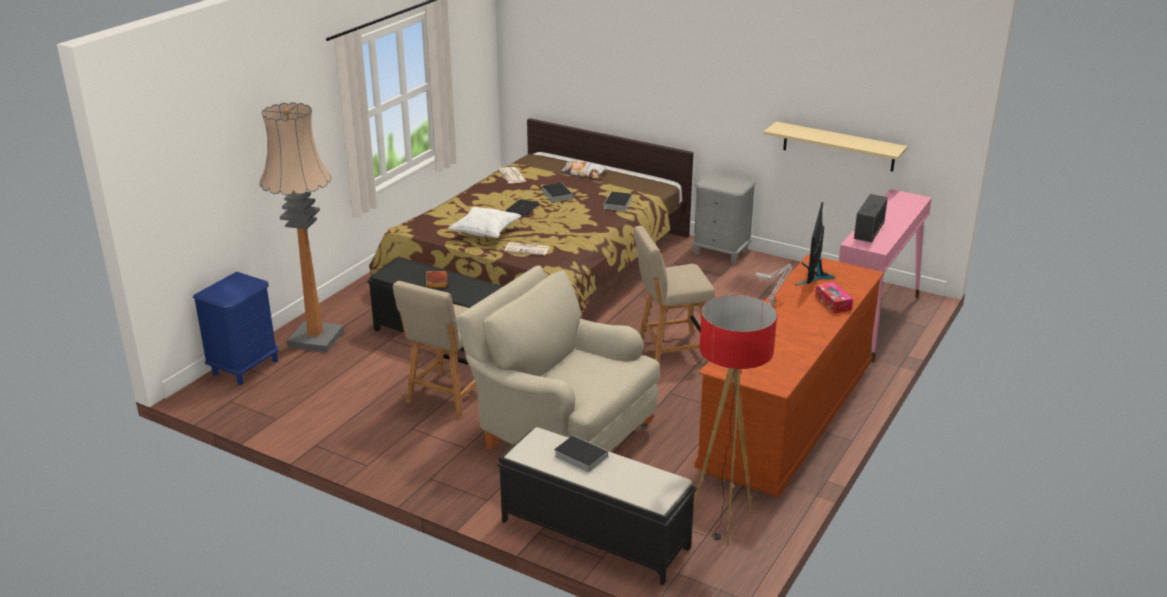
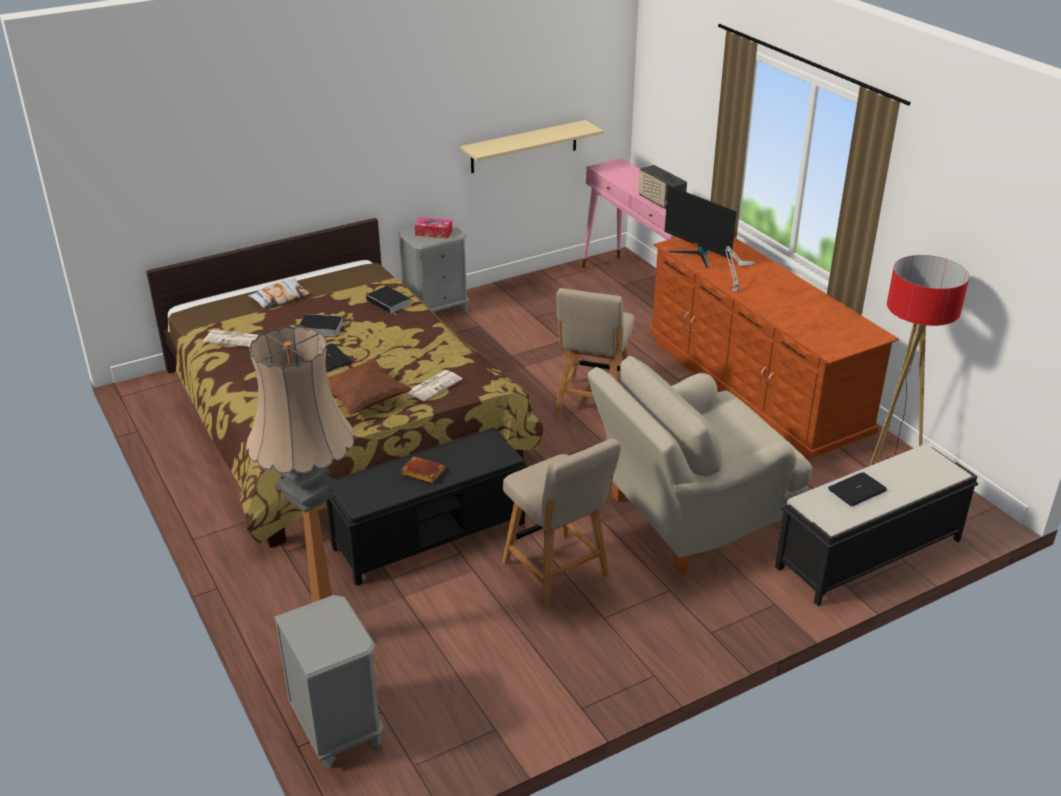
camera: 60 degrees left, 5 degrees up
blue nightstand [193,271,279,385] -> grey nightstand [274,595,384,769]
white pillow [448,207,522,238] -> brown pillow [327,359,412,415]
book [554,435,608,473] -> laptop [828,472,887,506]
tissue box [815,282,853,314] -> tissue box moved to [415,218,452,239]

